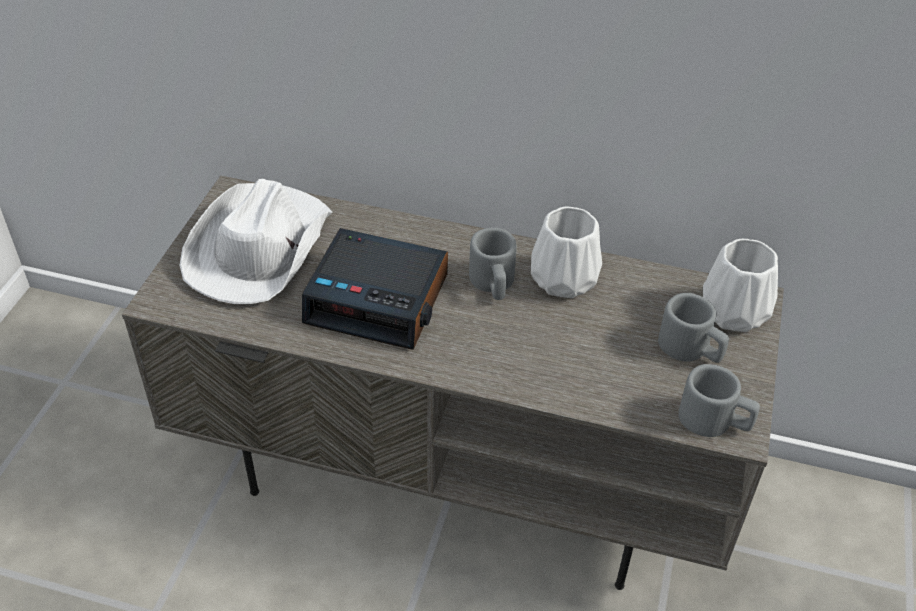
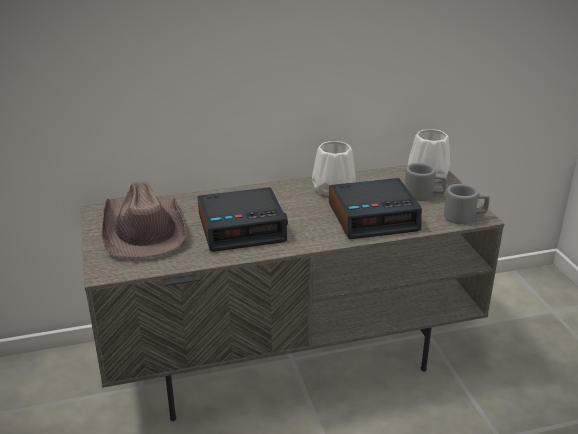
camera: 30 degrees left, 15 degrees down
white hat [179,179,333,304] -> brown hat [102,181,186,258]
grey mug [469,228,517,300] -> none
none -> alarm clock [329,178,422,239]

